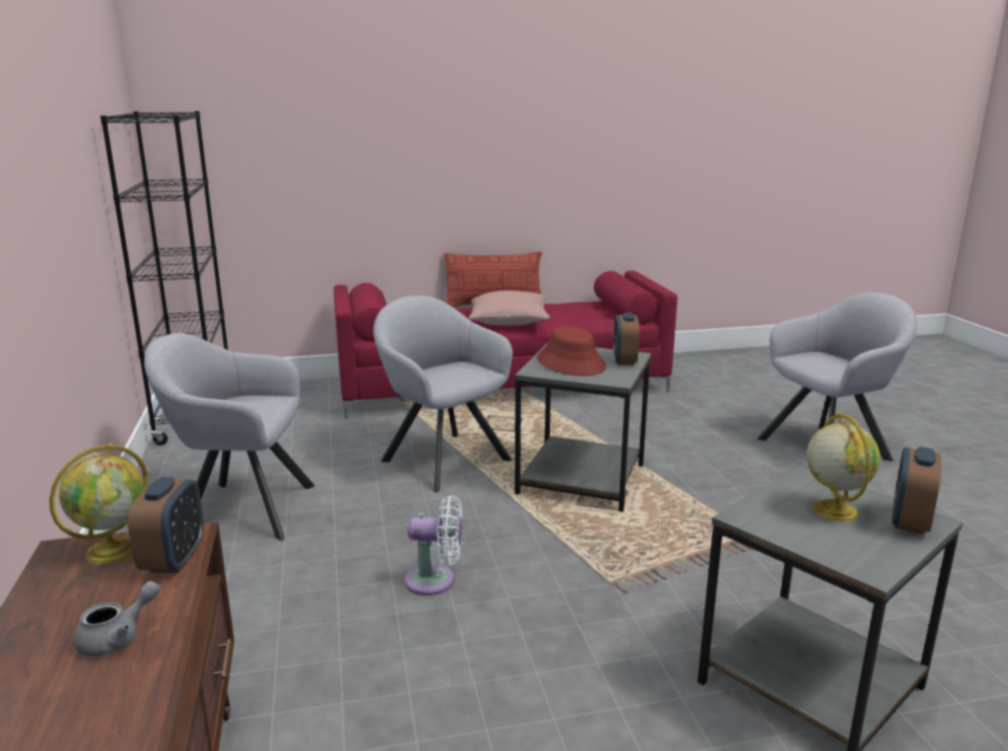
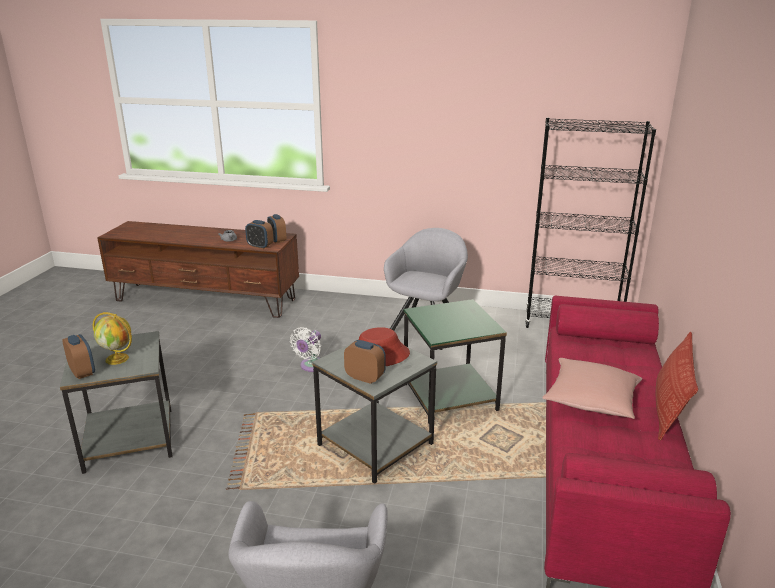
camera: 115 degrees right, 5 degrees up
globe [49,443,148,564] -> alarm clock [267,214,286,243]
grey armchair [373,296,513,492] -> green side table [404,299,507,423]

